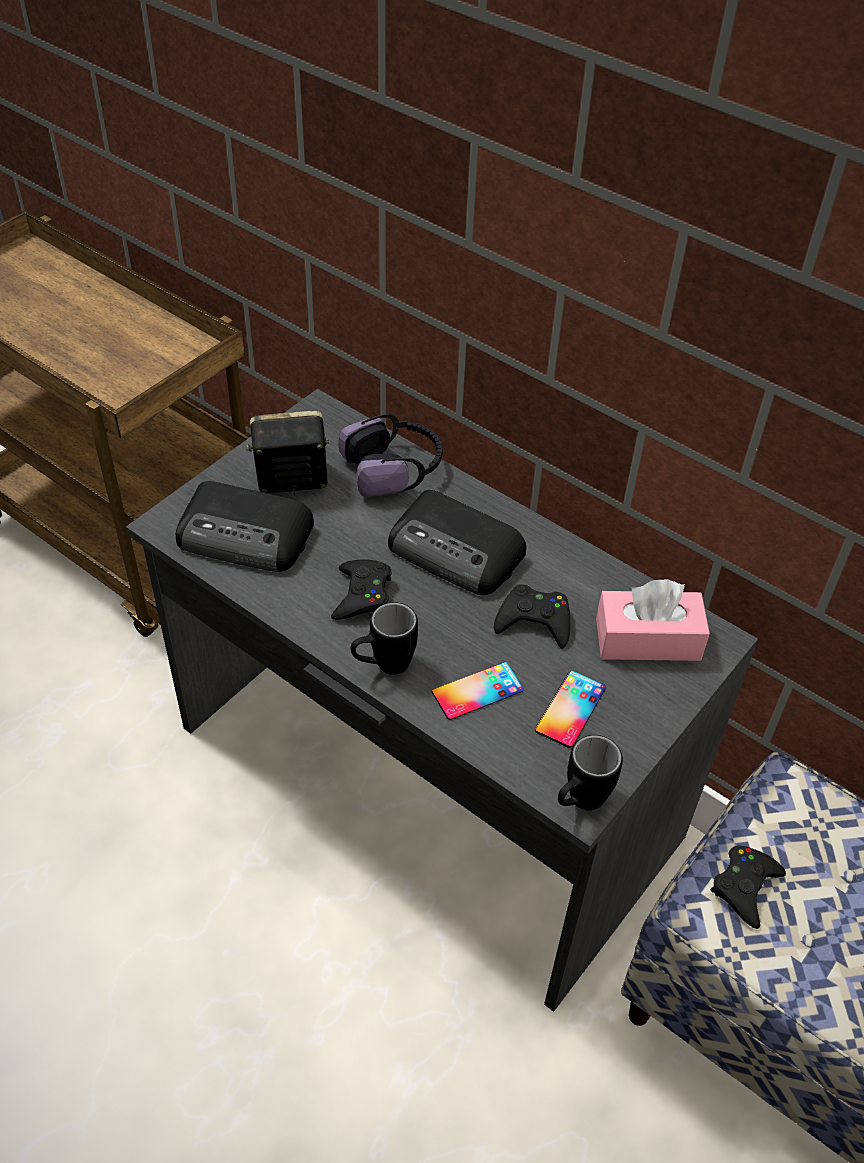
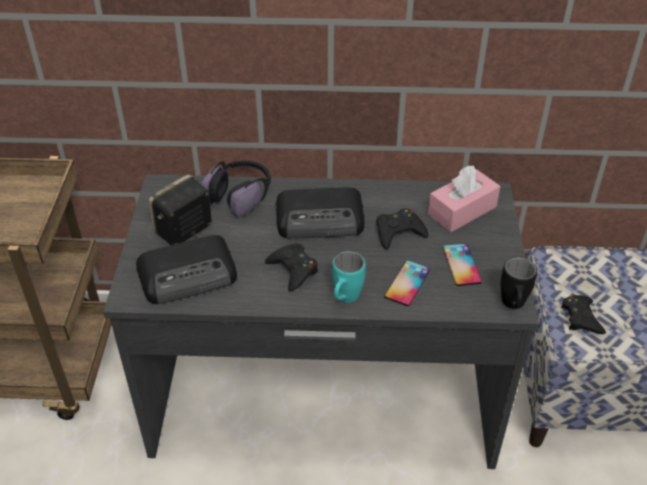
camera: 35 degrees left, 5 degrees down
black mug [351,602,418,675] -> turquoise mug [332,251,366,303]

